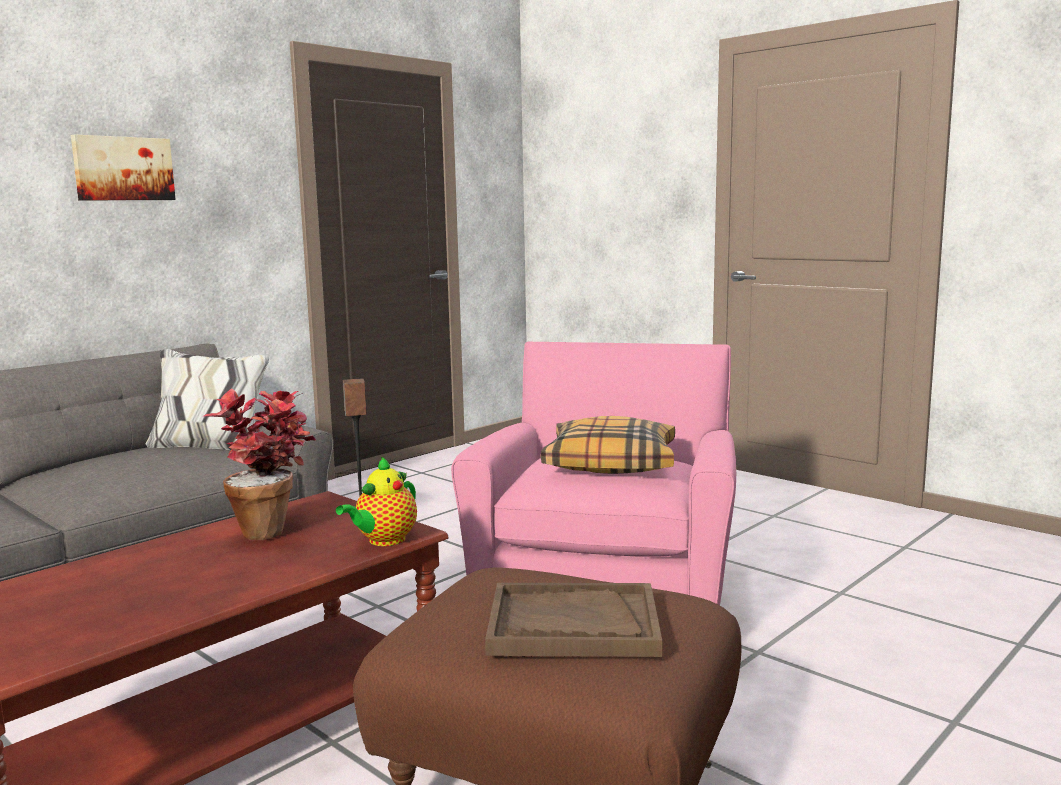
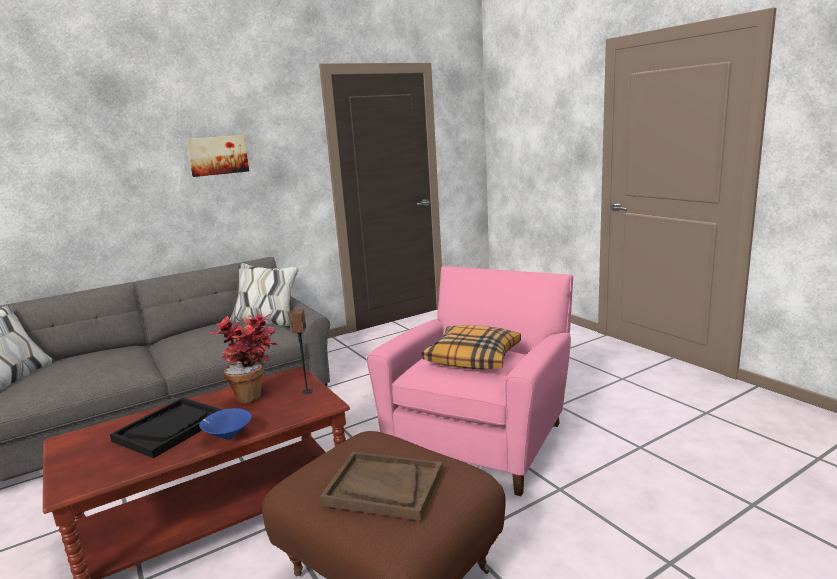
camera: 15 degrees right, 5 degrees up
teapot [336,456,417,546] -> none
none -> black tray [110,398,223,458]
none -> blue bowl [199,408,252,440]

